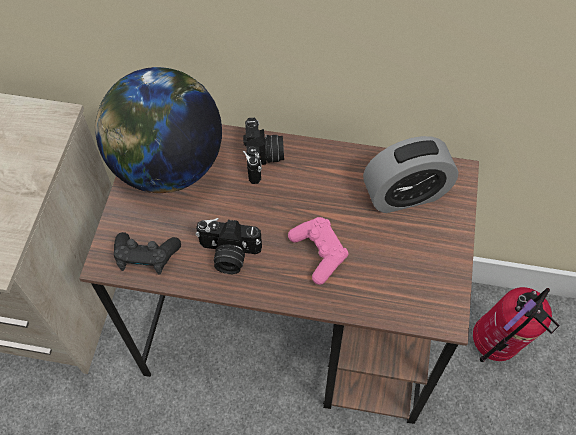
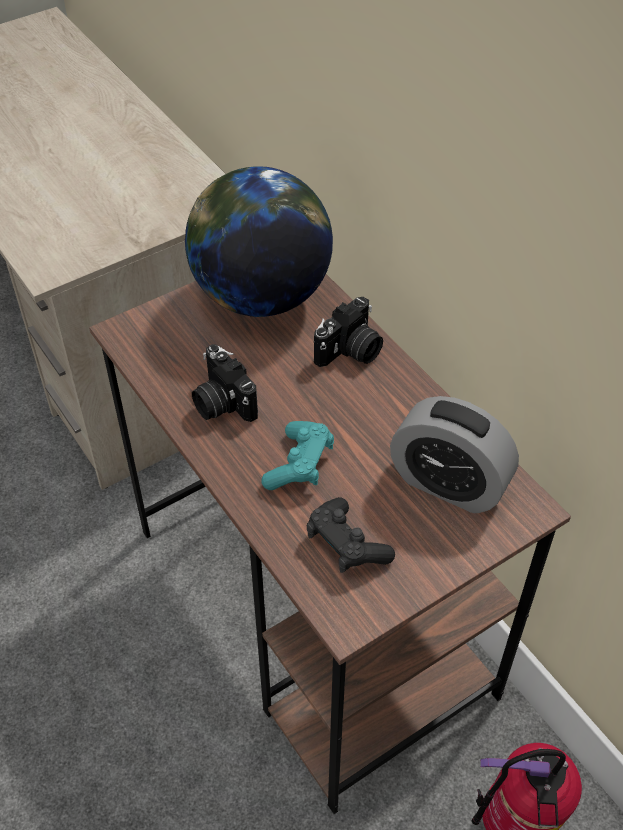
camera: 45 degrees right, 10 degrees down
black game controller [114,232,181,275] -> black game controller moved to [307,497,395,573]
pink game controller [288,217,348,285] -> turquoise game controller [262,421,334,490]

